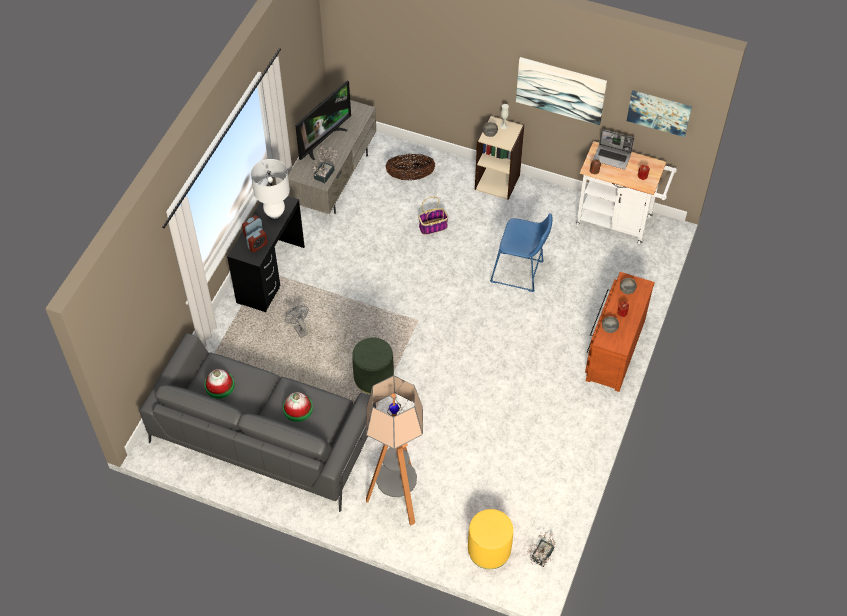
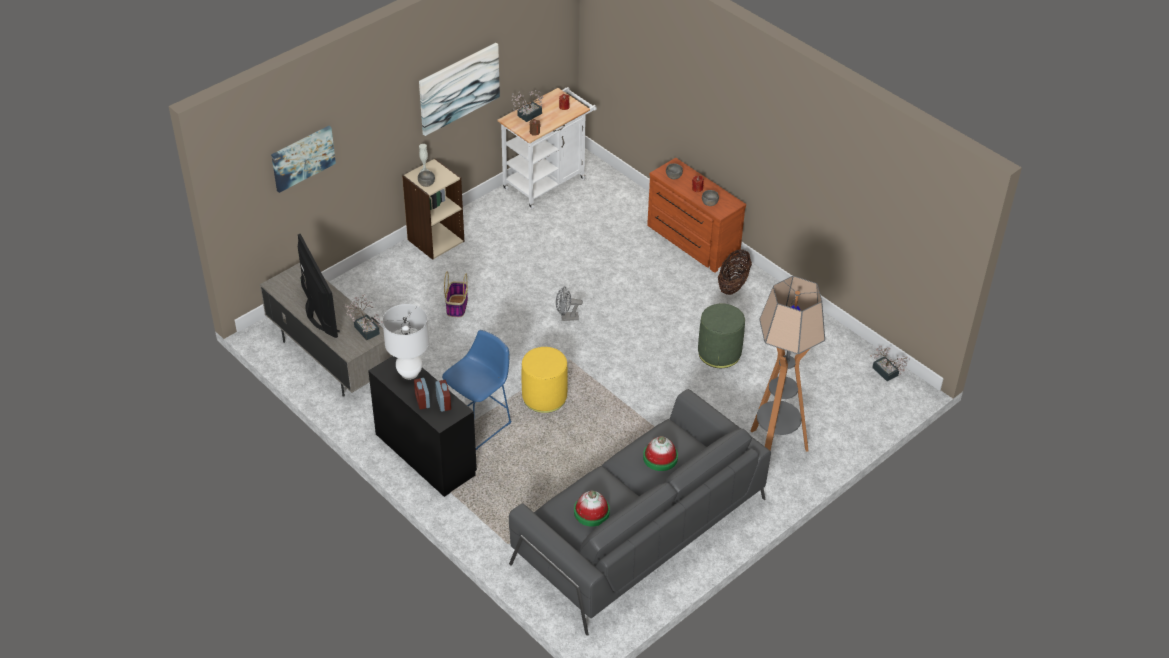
camera: 65 degrees left, 10 degrees down
grey fan [285,305,309,338] -> grey fan moved to [556,286,583,321]
green ottoman [352,337,394,394] -> green ottoman moved to [698,304,745,368]
basket [386,154,435,180] -> basket moved to [718,249,752,295]
yellow ottoman [468,509,513,569] -> yellow ottoman moved to [522,347,568,413]
blue stool [490,213,552,292] -> blue stool moved to [442,330,512,450]
laptop [593,129,634,169] -> potted plant [511,90,543,122]
picture [627,90,692,137] -> picture moved to [271,126,336,193]

